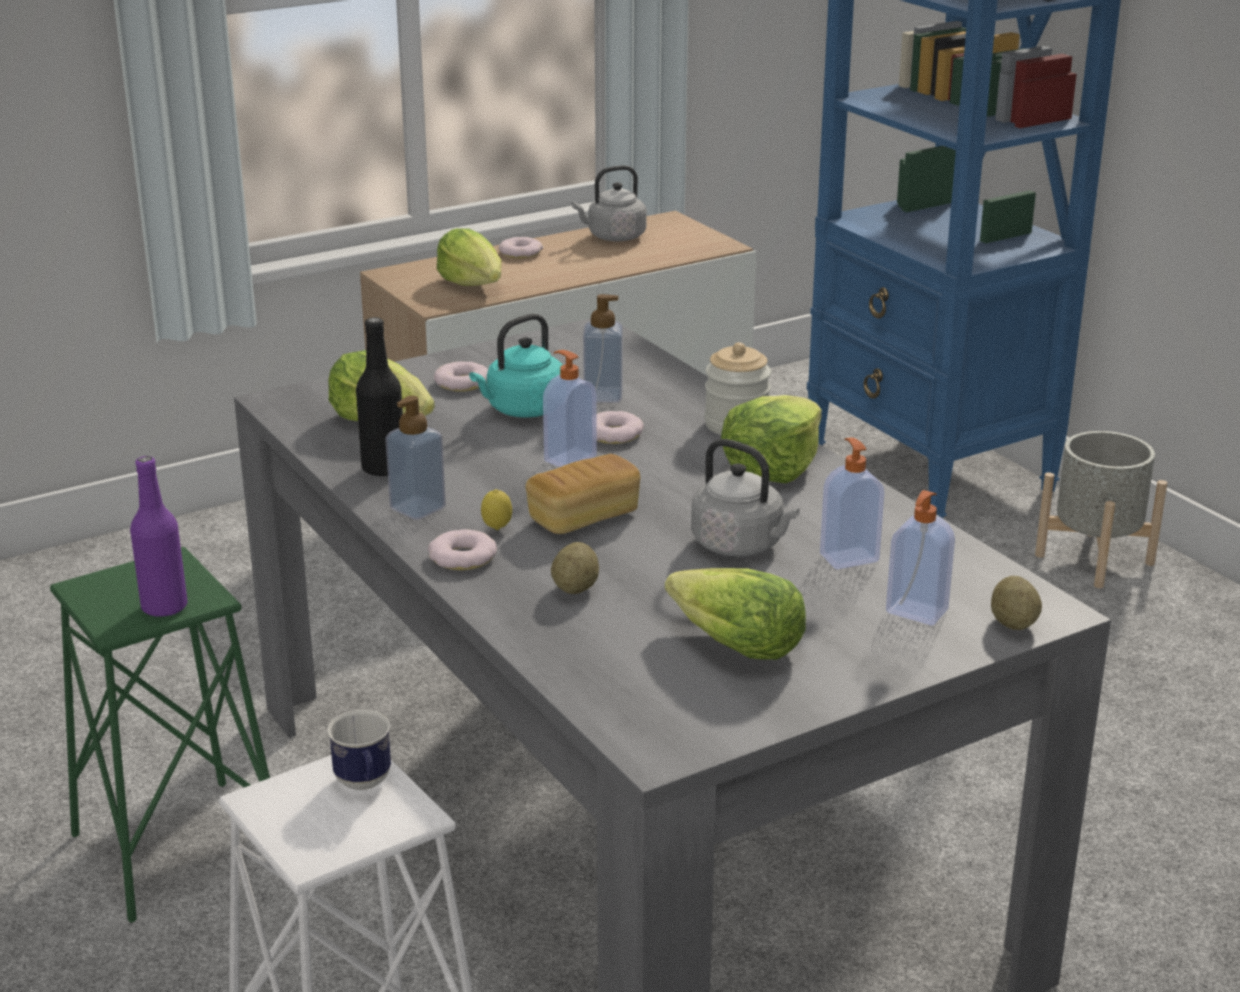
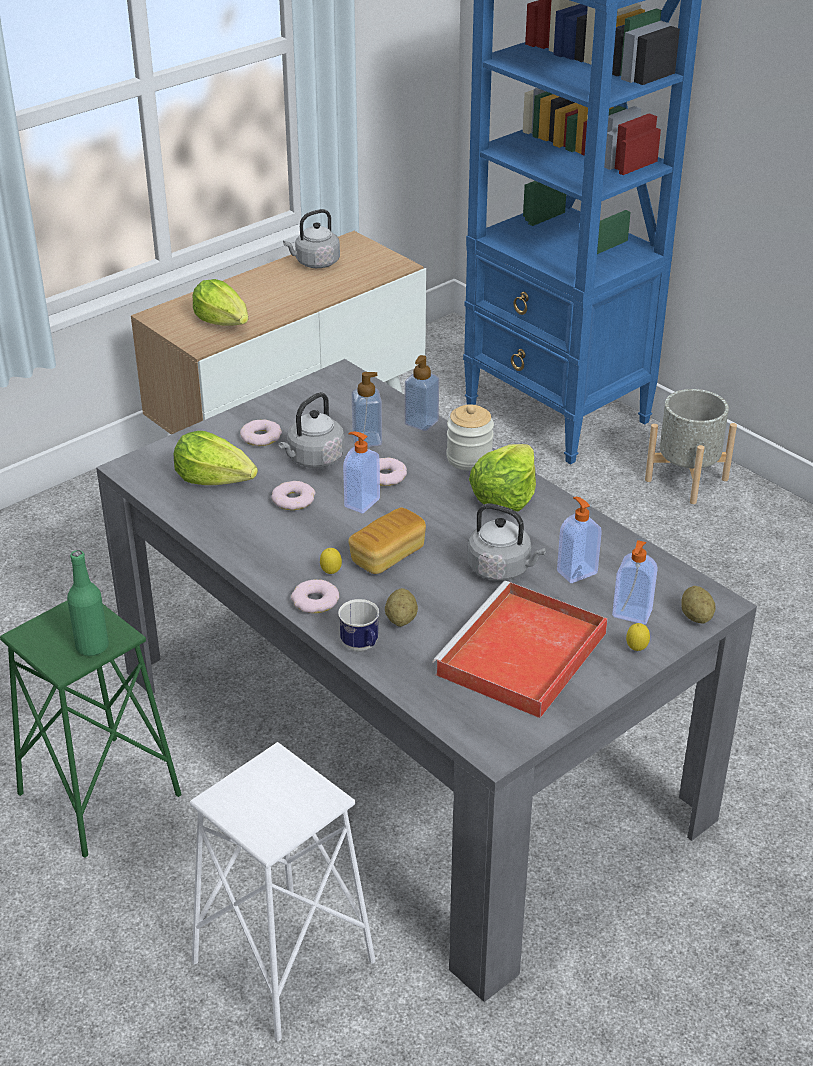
camera: 10 degrees left, 10 degrees up
purple bottle [130,456,188,617] -> green bottle [67,550,109,656]
mug [327,710,391,790] -> mug moved to [338,599,379,652]
black bottle [356,317,403,477] -> none
soap dispenser [385,396,446,520] -> soap dispenser moved to [405,355,439,431]
turquoise kettle [469,314,563,418] -> grey kettle [279,392,345,468]
donut [499,237,543,258] -> donut moved to [271,481,315,510]
lettuce [665,568,806,660] -> red tray [432,581,608,718]
none -> lemon [626,623,650,651]

